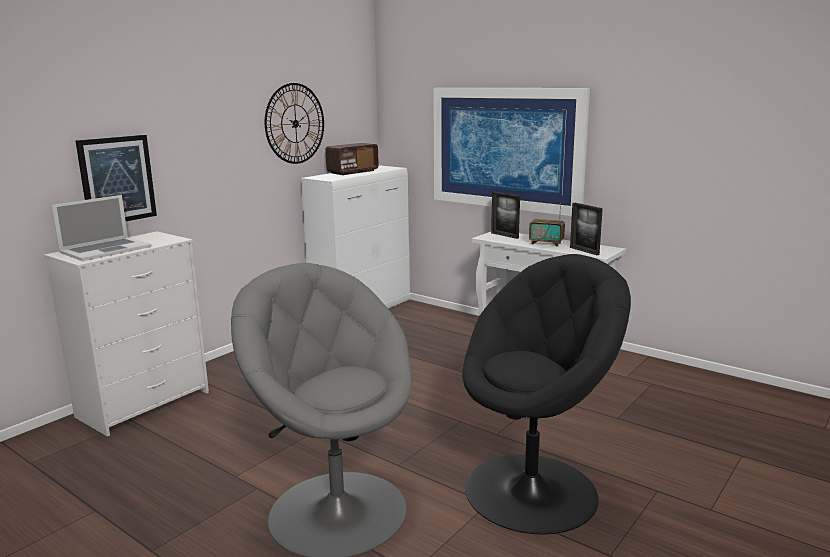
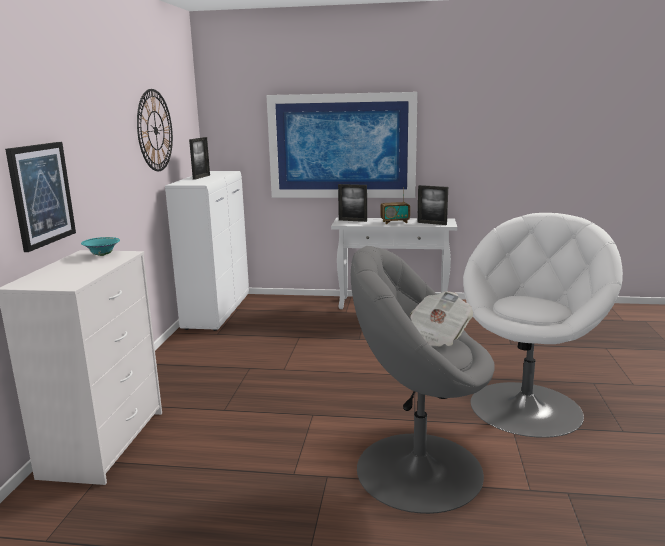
camera: 30 degrees left, 0 degrees up
laptop [51,195,152,261] -> none
radio [325,143,379,175] -> picture frame [189,137,210,180]
black armchair [462,254,631,534] -> white armchair [463,213,623,438]
none -> turquoise bowl [81,237,120,256]
none -> newspaper [410,291,473,346]

